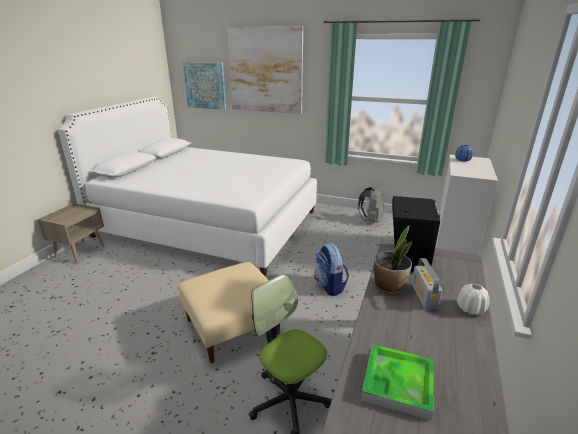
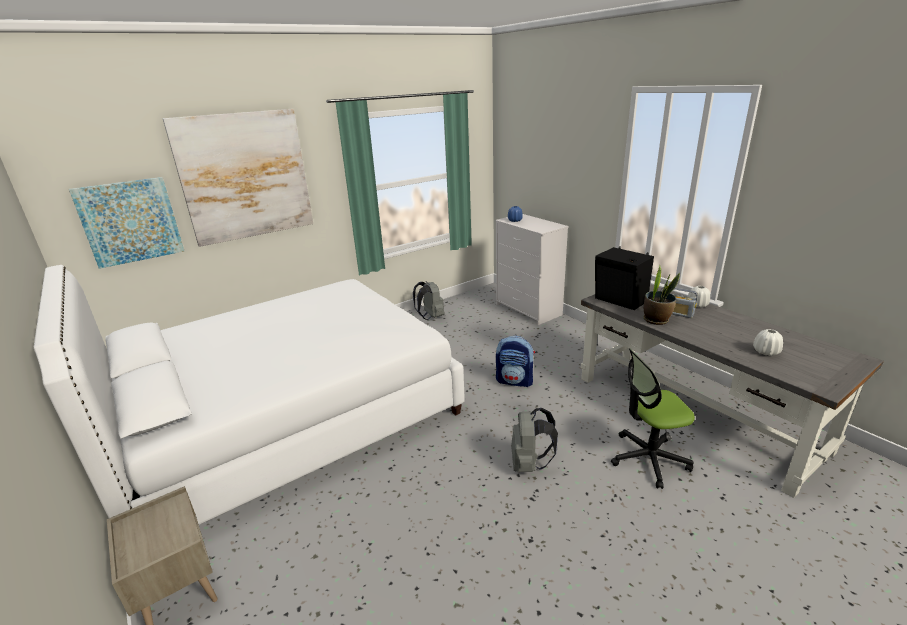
camera: 55 degrees left, 0 degrees up
beige ottoman [178,262,280,363] -> grey backpack [511,408,558,472]
tray [361,344,434,421] -> white vase [753,329,783,356]

